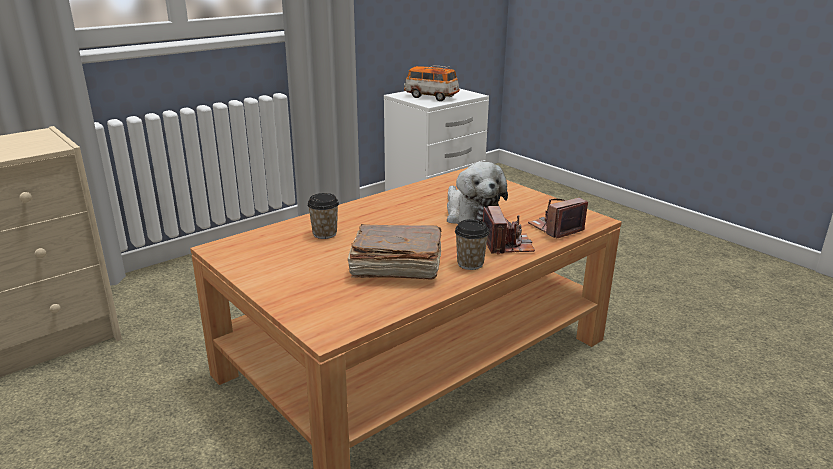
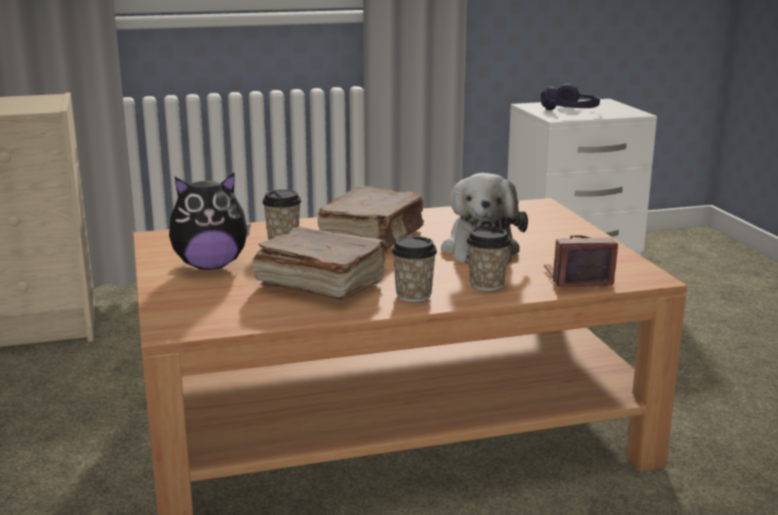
camera: 25 degrees right, 5 degrees down
toy car [404,65,460,101] -> purple headphones [541,84,600,110]
camera [483,206,535,255] -> cup [466,227,511,291]
none -> plush toy [169,173,251,270]
none -> brown book [317,185,424,247]

